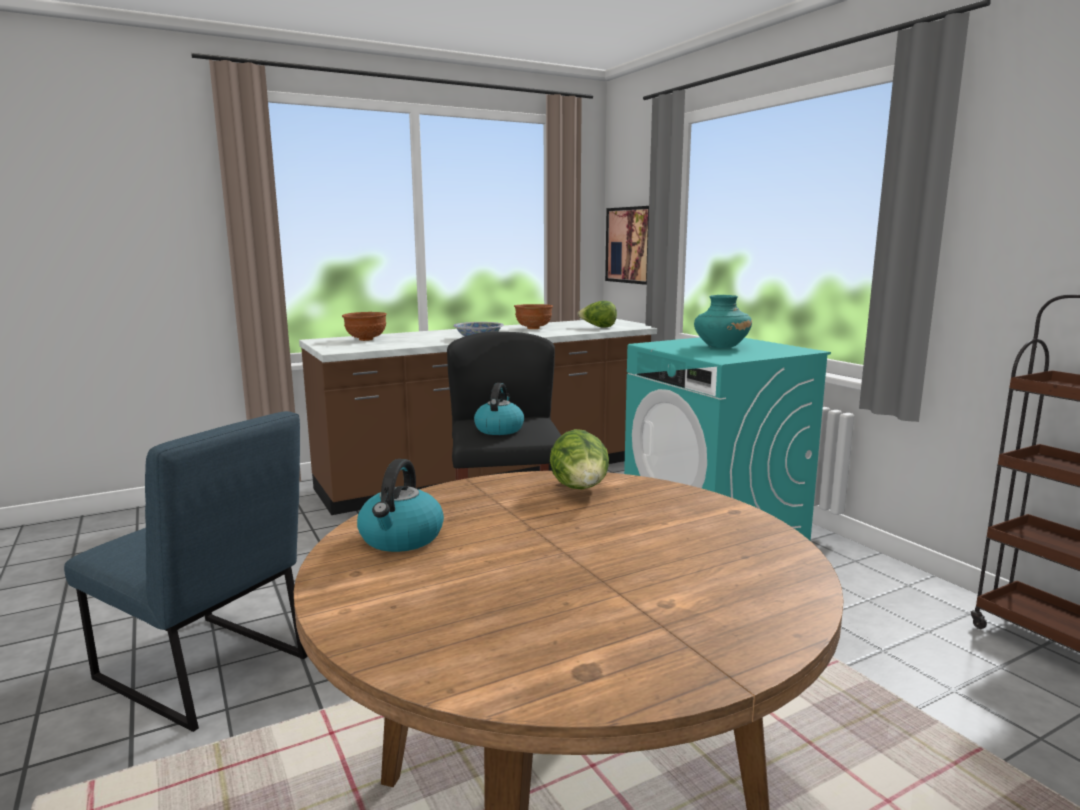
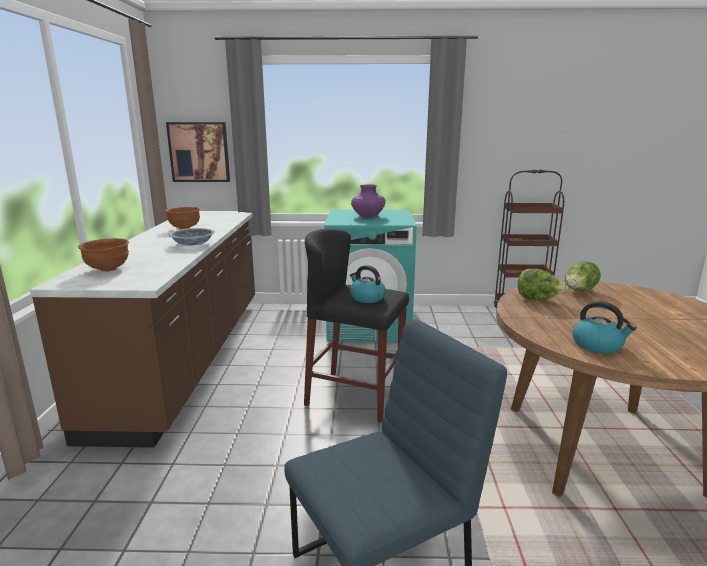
camera: 60 degrees left, 5 degrees up
lettuce [578,301,617,328] -> lettuce moved to [565,261,601,291]
turquoise vase [694,295,752,348] -> purple vase [351,185,386,218]

